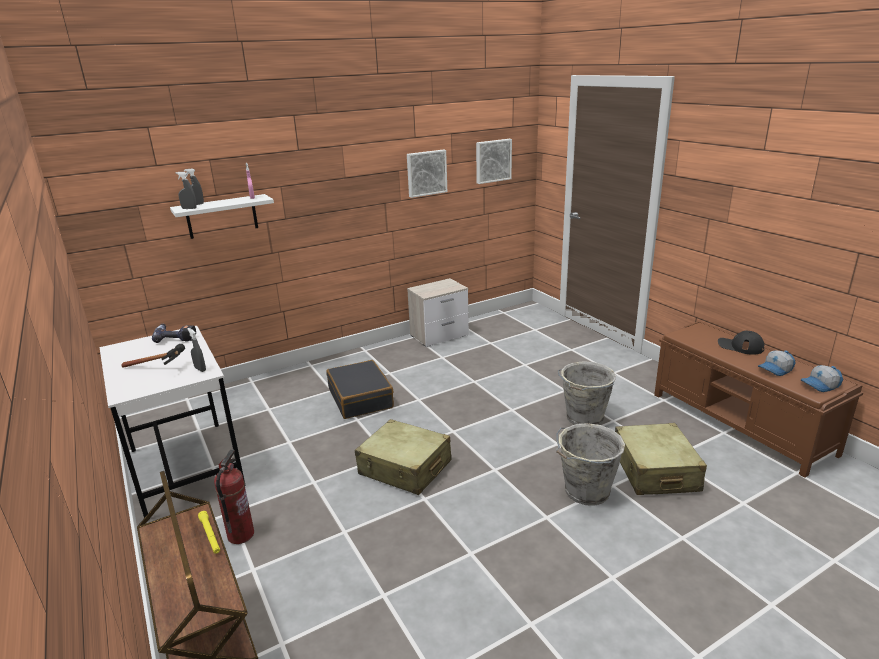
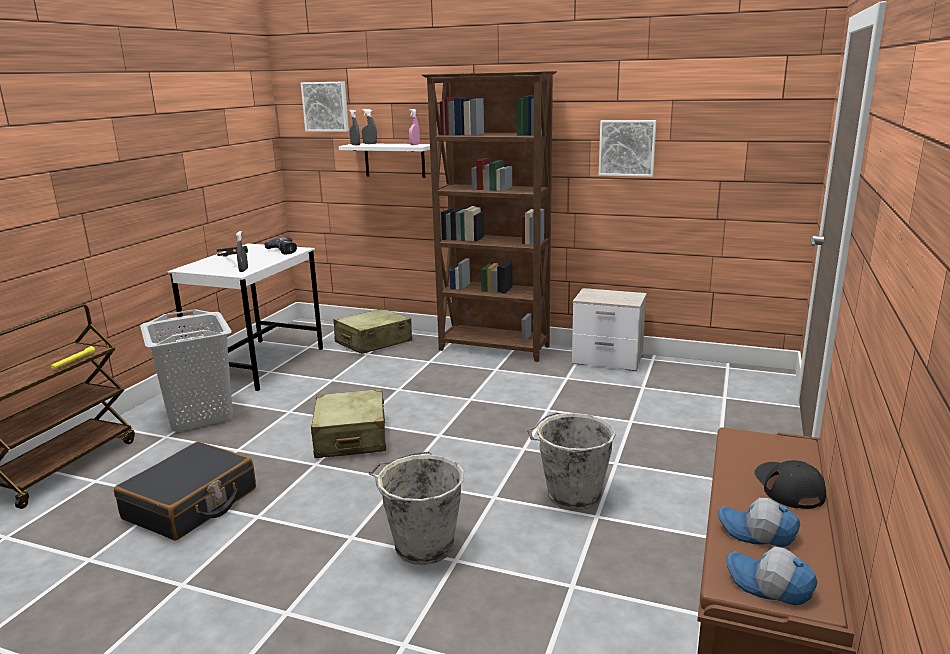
camera: 50 degrees right, 5 degrees down
fire extinguisher [214,449,254,544] -> grey laundry basket [140,309,233,432]
black suitcase [326,360,394,419] -> black suitcase moved to [114,442,256,541]
picture [476,139,512,184] -> picture moved to [301,81,349,132]
beige suitcase [615,423,707,495] -> beige suitcase moved to [333,308,412,354]
none -> brown bookcase [422,71,557,362]

